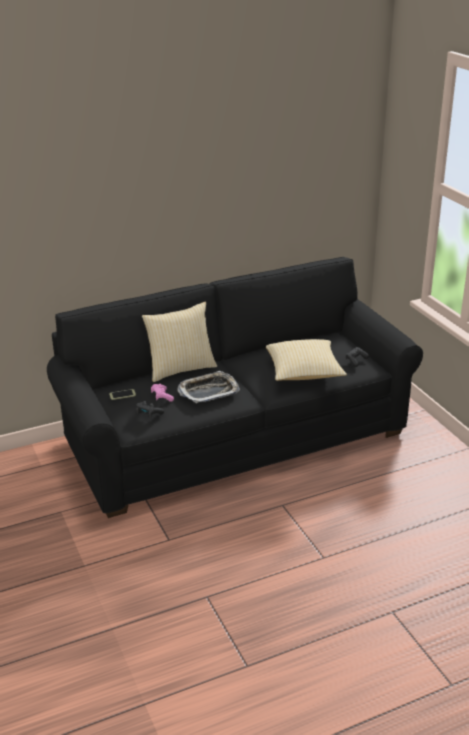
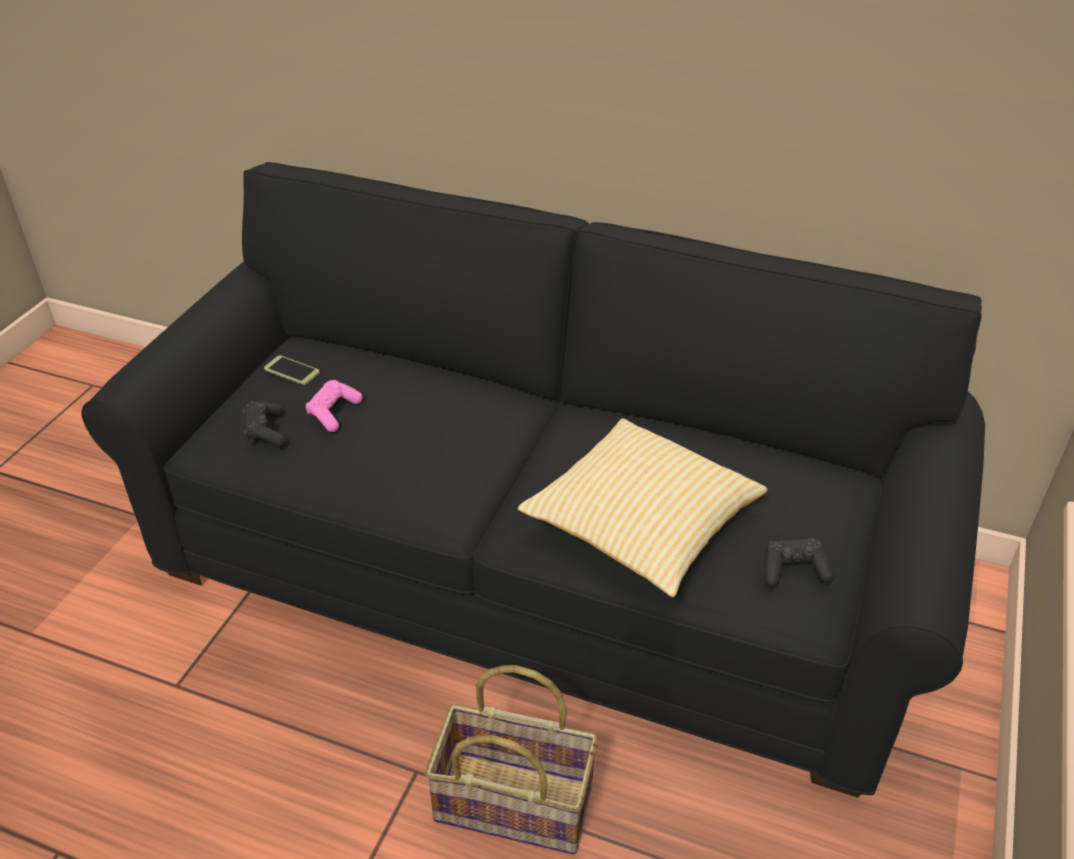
camera: 45 degrees right, 10 degrees up
pillow [142,302,217,382] -> none
tray [177,371,240,403] -> none
none -> basket [425,665,598,854]

